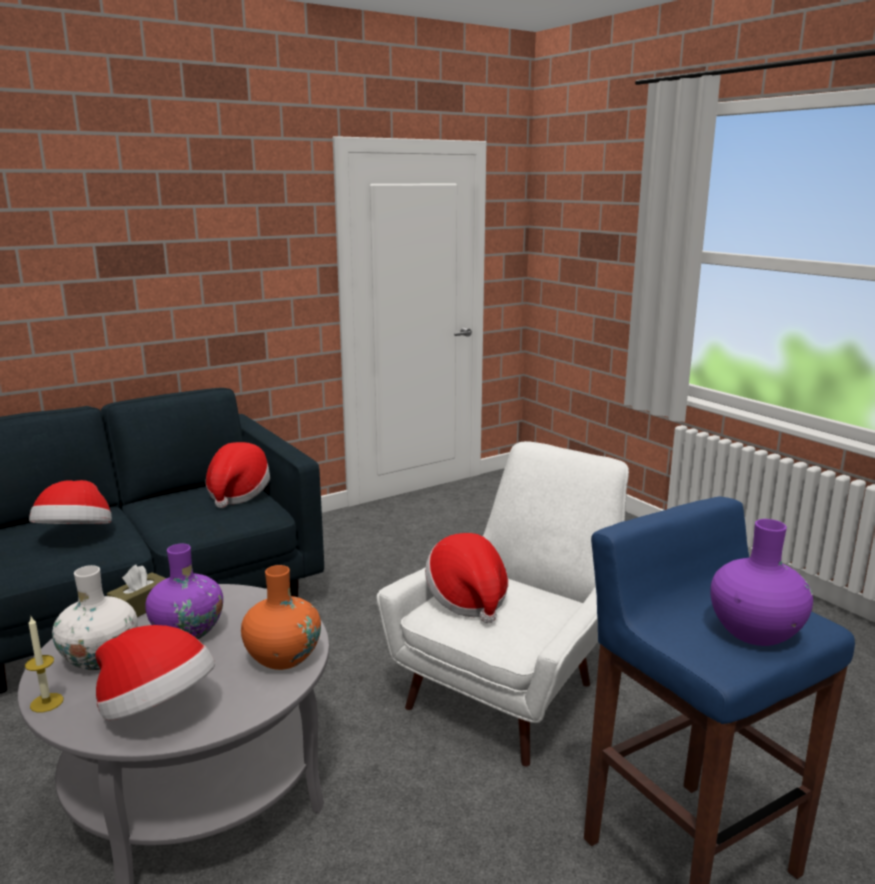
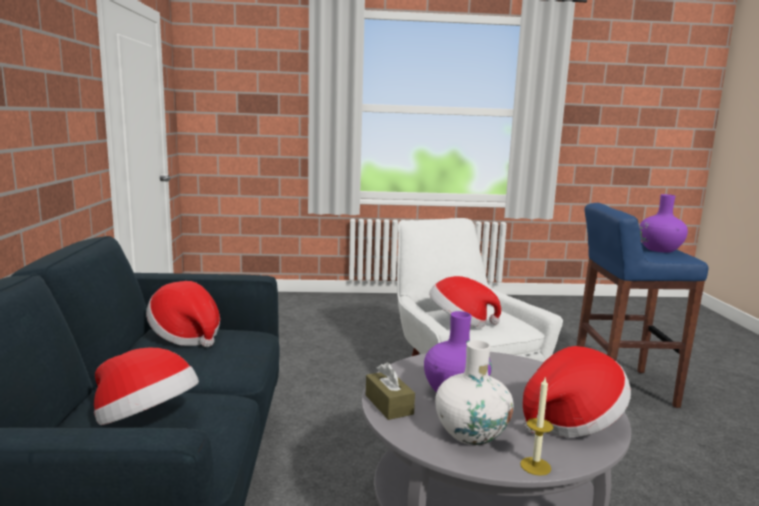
camera: 60 degrees left, 5 degrees down
orange vase [241,565,321,670] -> none

